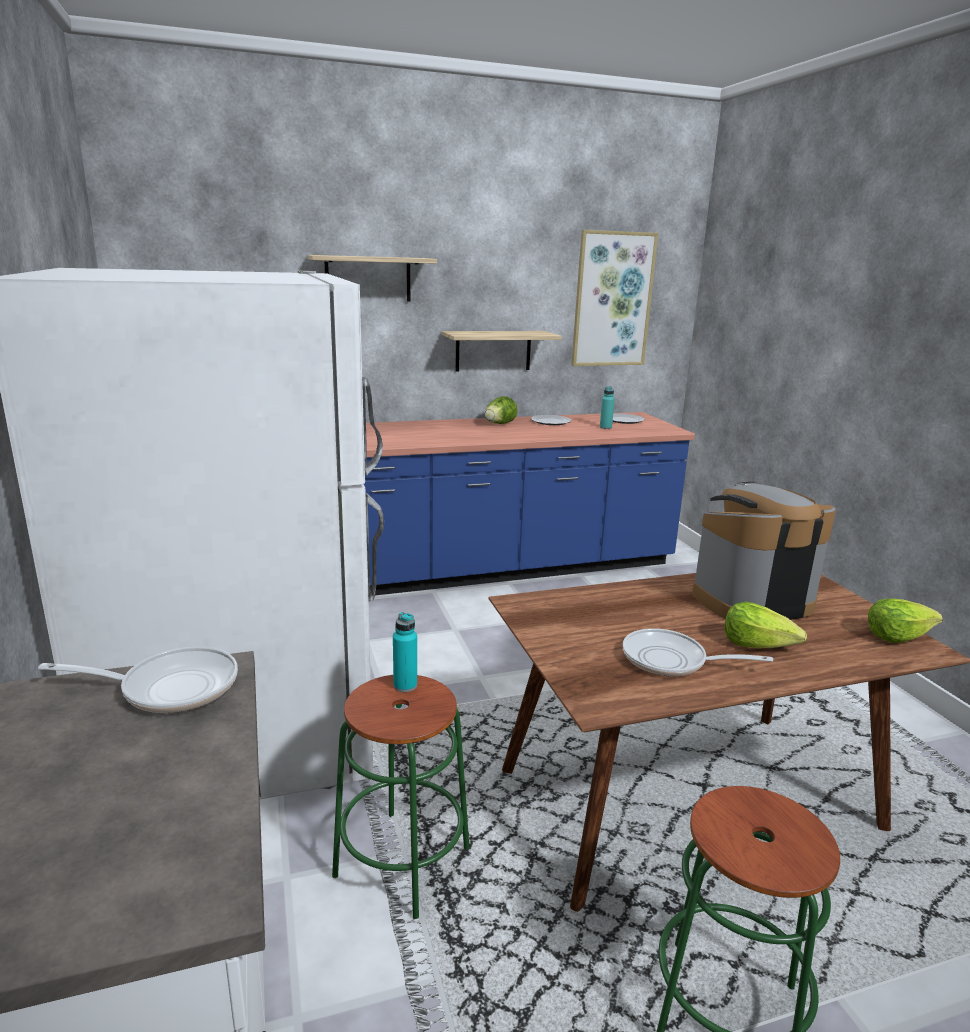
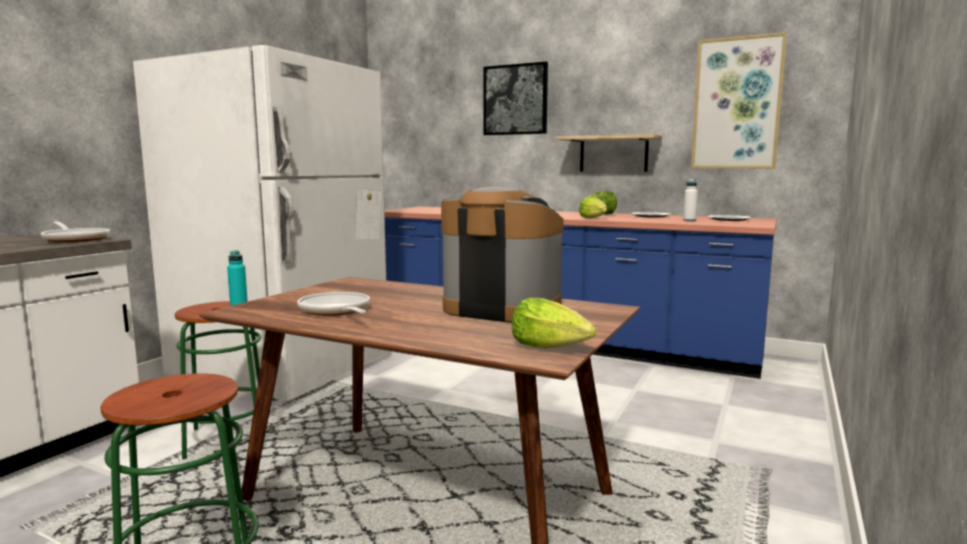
camera: 45 degrees right, 10 degrees down
shelf [307,255,437,302] -> picture [483,62,548,135]
turquoise bottle [600,386,615,429] -> white bottle [683,179,698,221]
lettuce [725,602,807,648] -> lettuce moved to [579,197,607,218]

